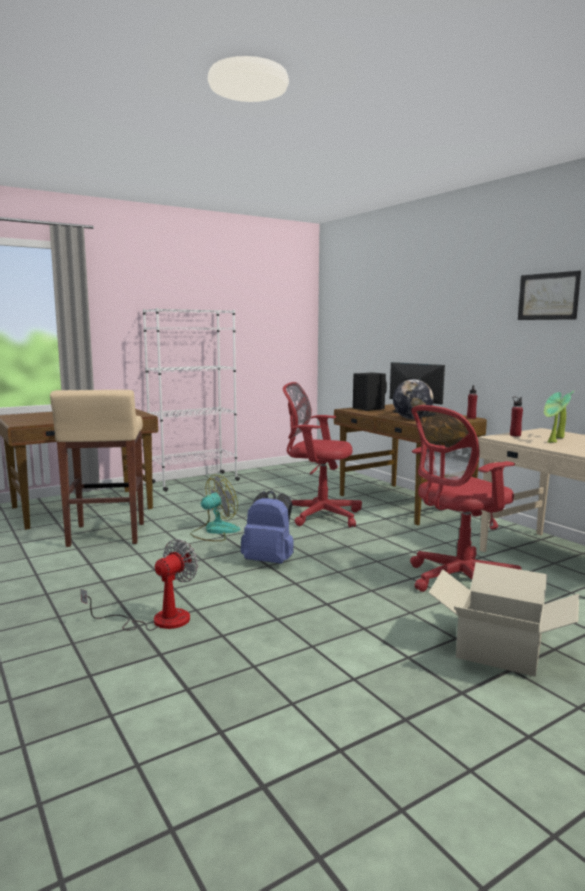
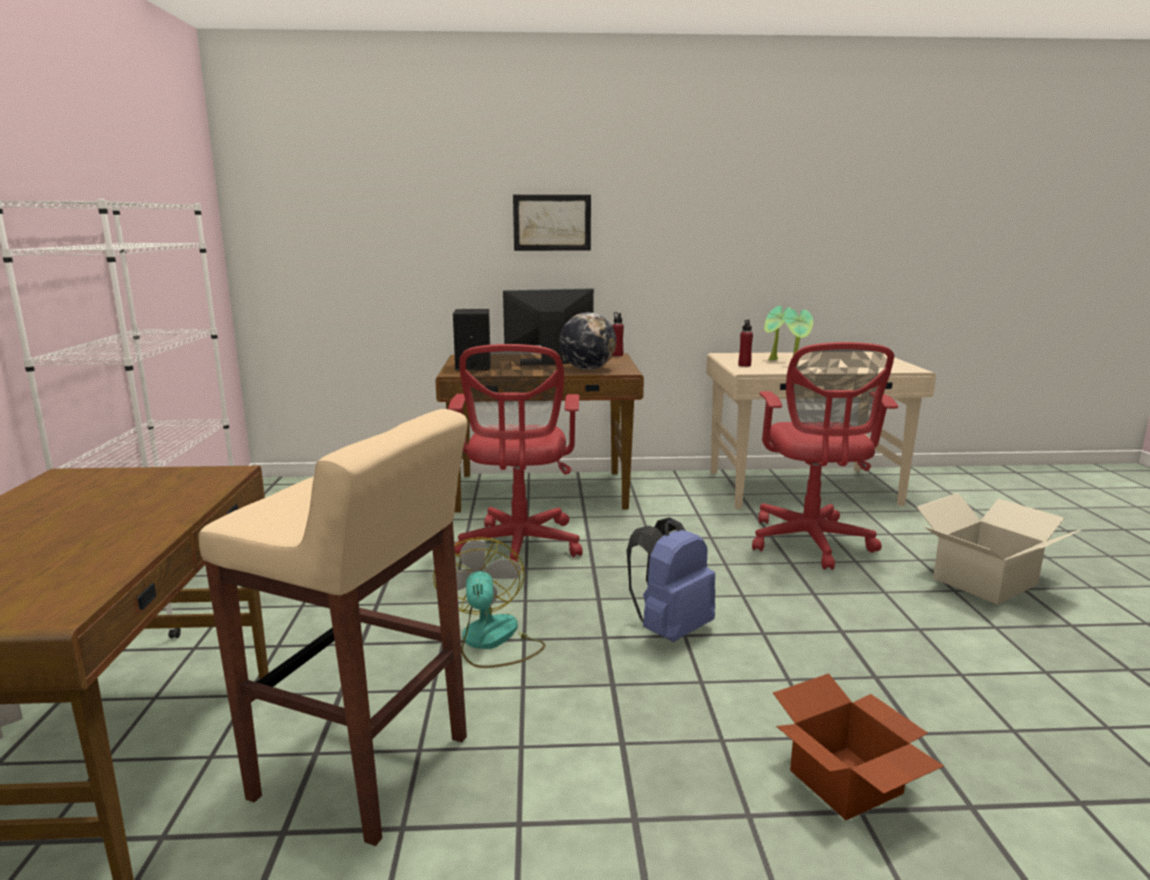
camera: 60 degrees left, 5 degrees up
fan [80,539,198,631] -> cardboard box [773,673,944,820]
red office chair [283,382,362,527] -> red office chair turned 45 degrees counterclockwise [448,344,583,564]
picture [518,271,581,320] -> picture moved to [513,195,591,251]

